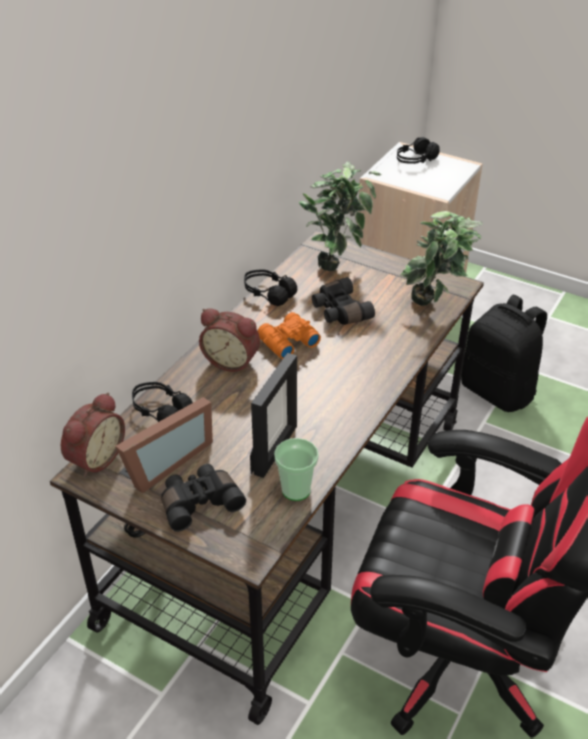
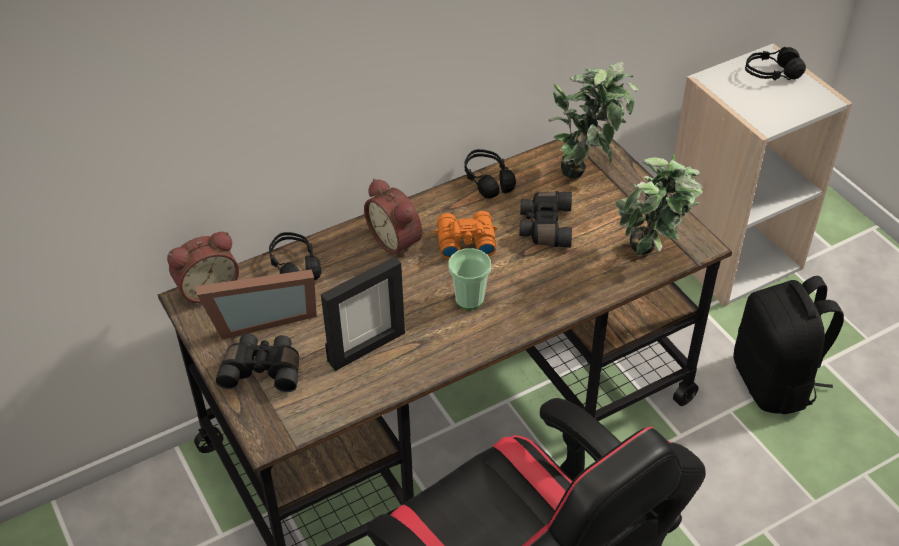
camera: 30 degrees right, 5 degrees up
cup [274,438,319,501] -> cup moved to [448,248,491,310]

